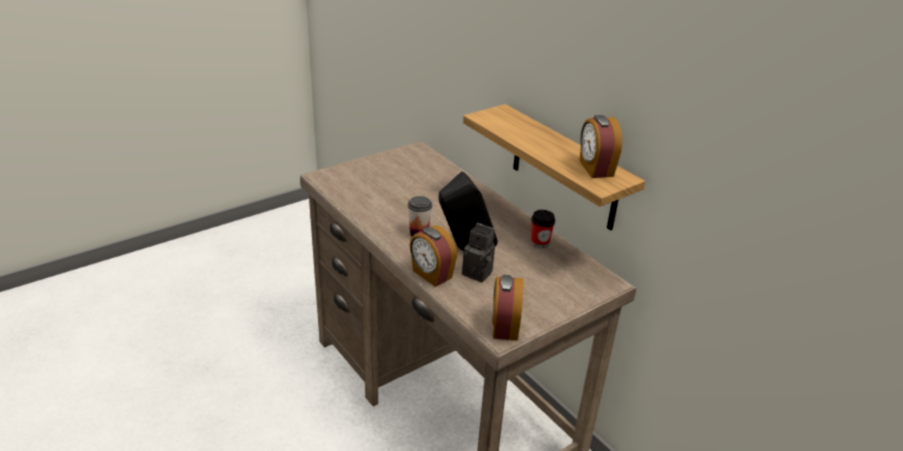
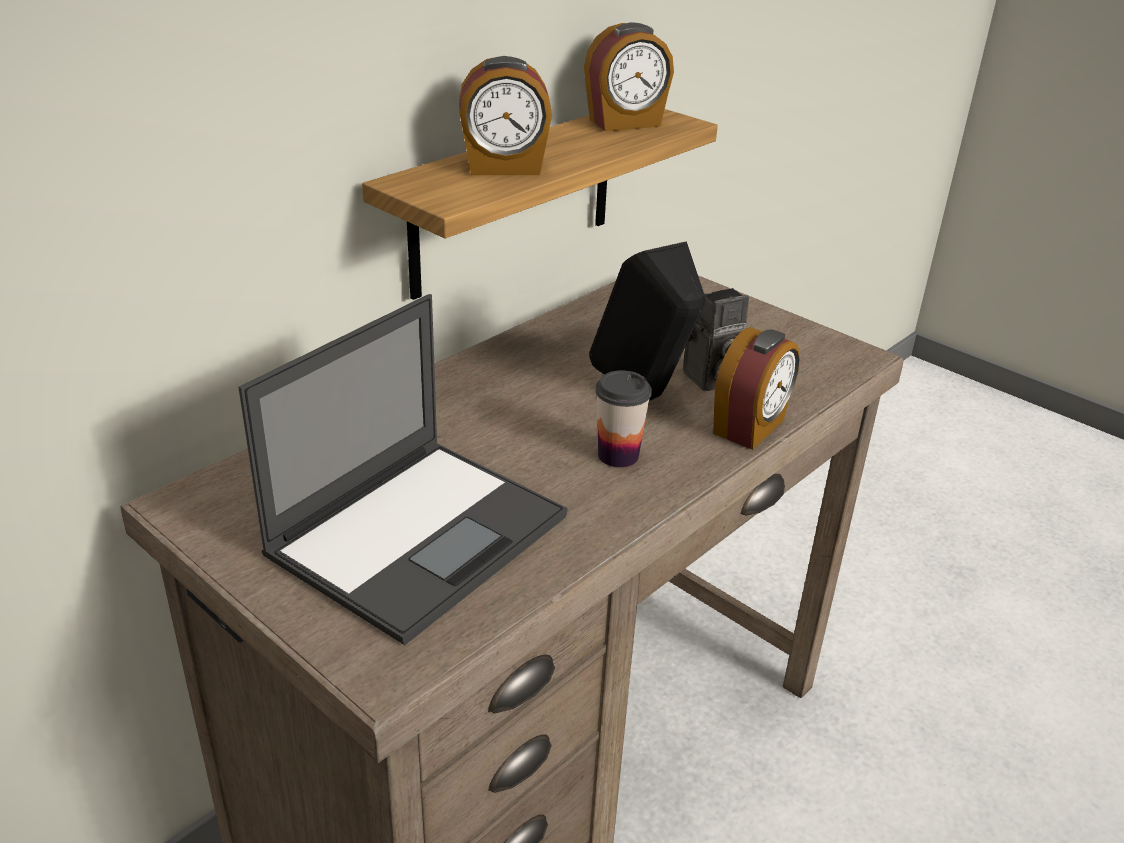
camera: 100 degrees left, 0 degrees up
camera [462,223,495,283] -> camera turned 135 degrees counterclockwise [683,288,749,391]
alarm clock [492,275,523,341] -> alarm clock moved to [459,56,552,175]
cup [531,210,555,248] -> none
none -> laptop [238,294,567,645]

